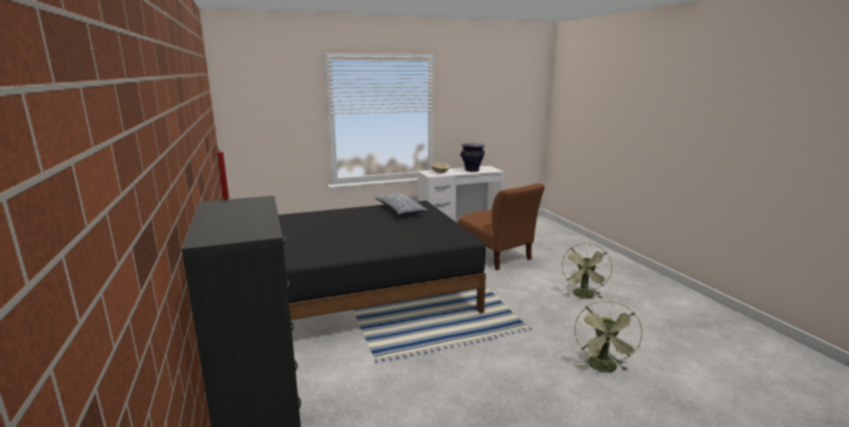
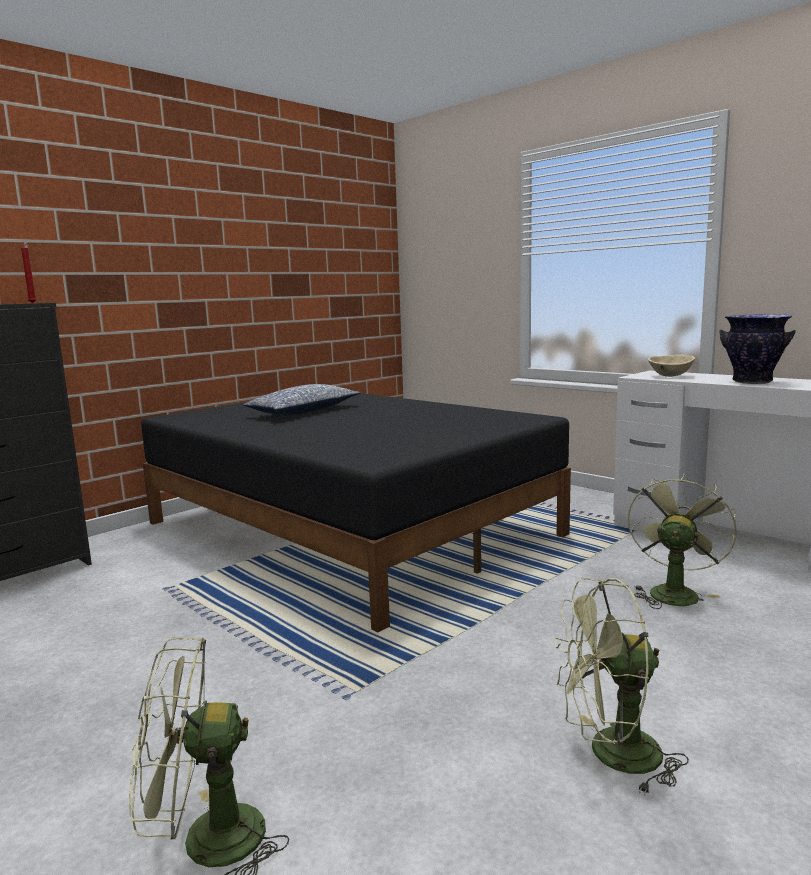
camera: 65 degrees right, 5 degrees down
pillow [375,193,428,215] -> pillow moved to [243,384,360,415]
brown chair [458,183,545,270] -> green fan [628,473,737,609]

